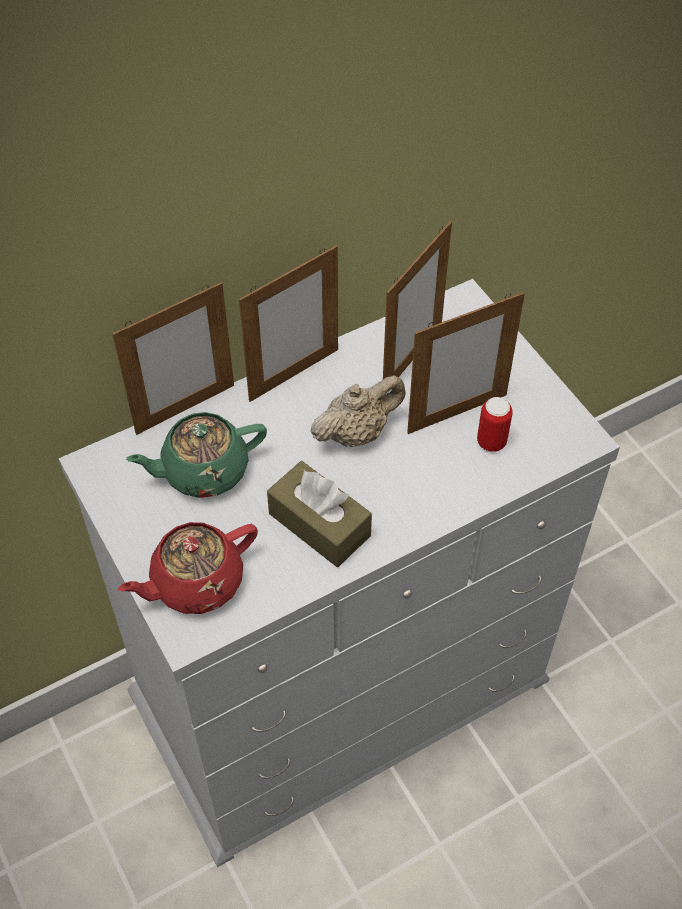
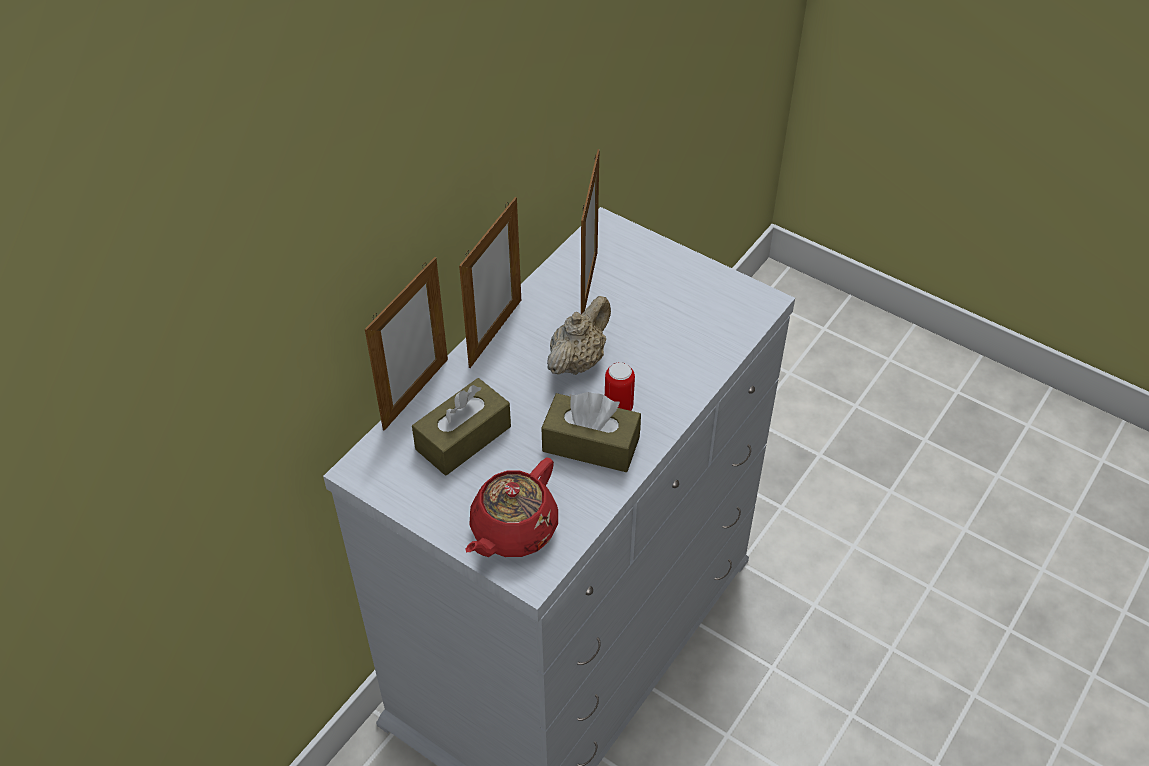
camera: 25 degrees left, 5 degrees down
green teapot [126,412,267,498] -> brown tissue box [412,378,511,475]
picture frame [407,292,525,434] -> none
can [477,397,513,452] -> can moved to [605,362,635,411]

